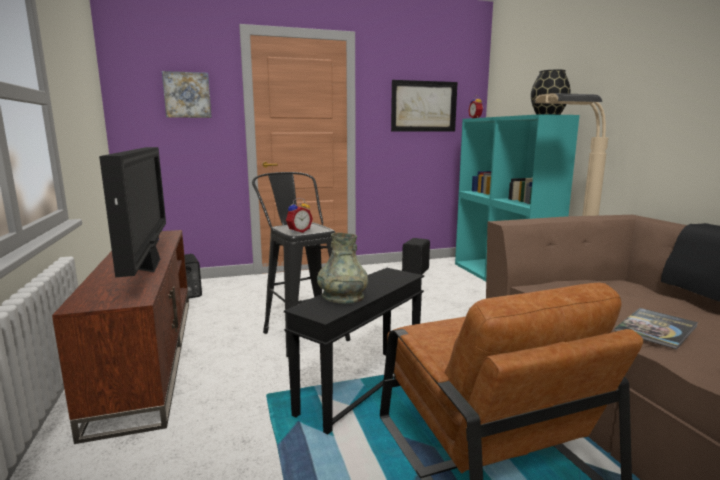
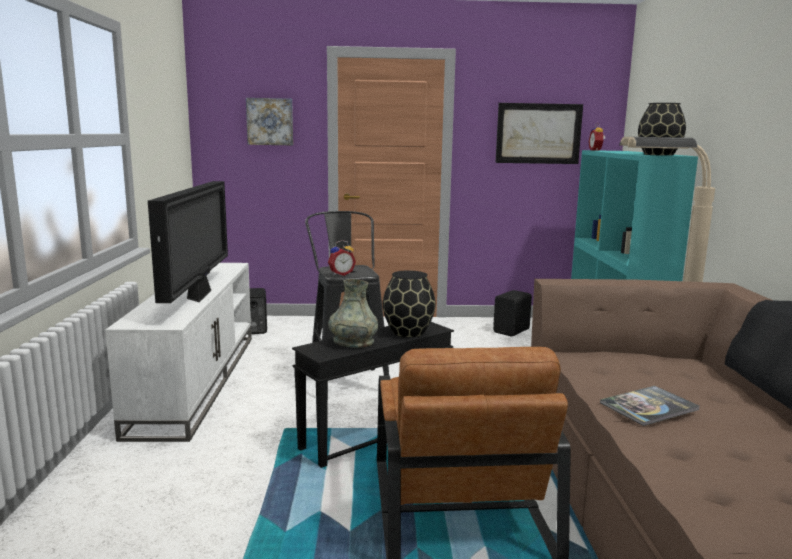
camera: 15 degrees right, 0 degrees up
brown tv stand [52,230,189,444] -> white tv stand [105,263,252,442]
none -> black vase [383,270,436,337]

